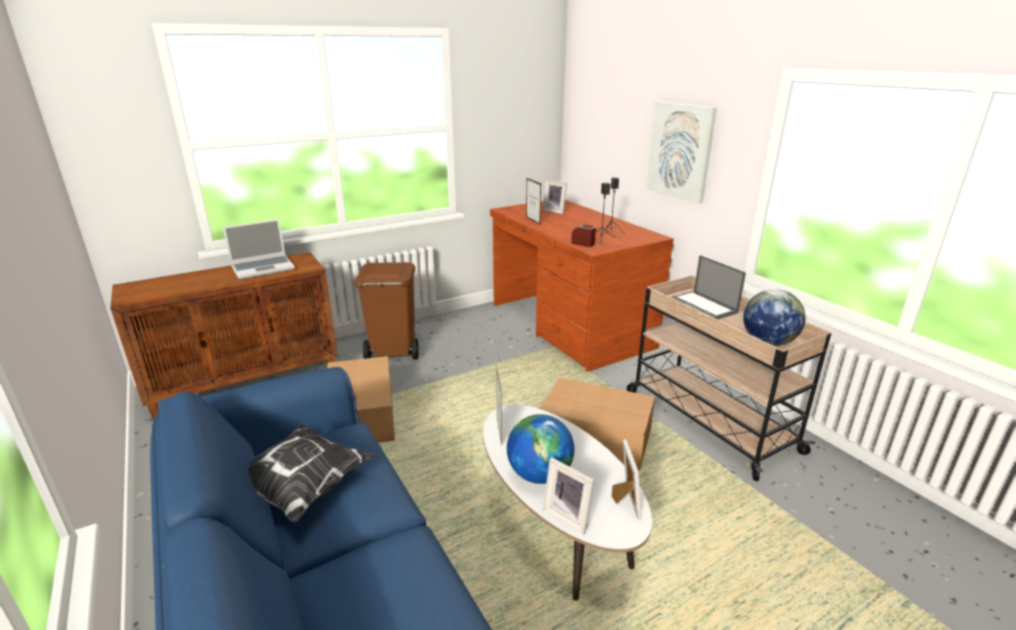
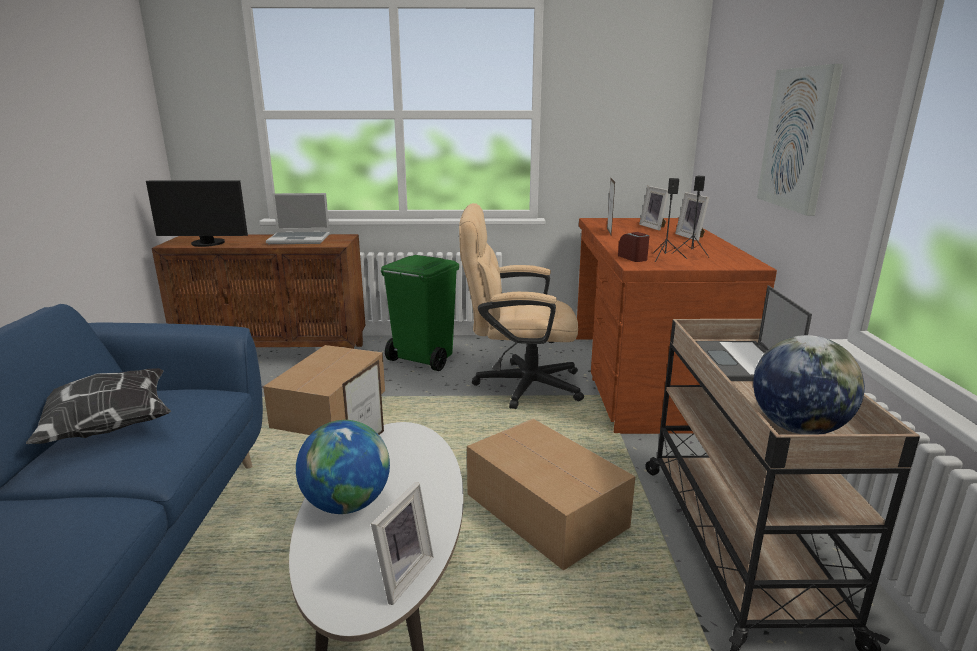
camera: 30 degrees right, 5 degrees down
brown trash can [356,262,419,360] -> green trash can [380,255,459,371]
picture frame [543,457,594,535] -> picture frame moved to [675,192,710,241]
none -> monitor [146,181,248,247]
none -> beige office chair [459,203,584,409]

